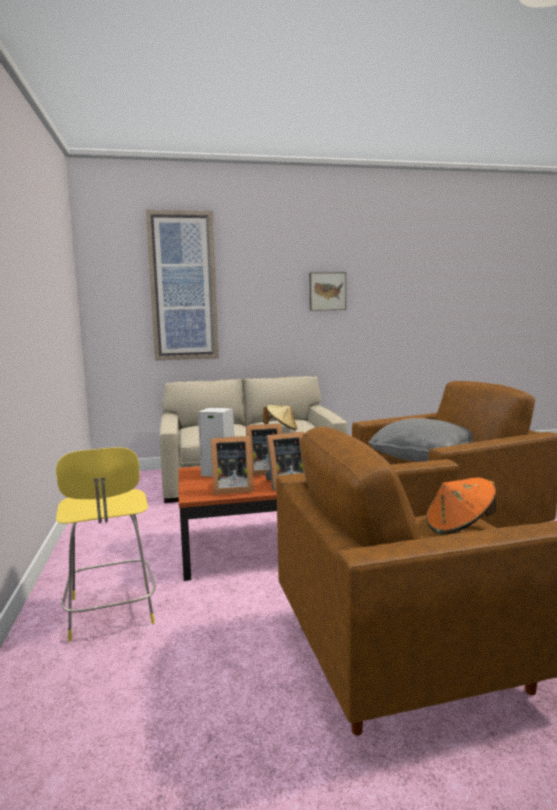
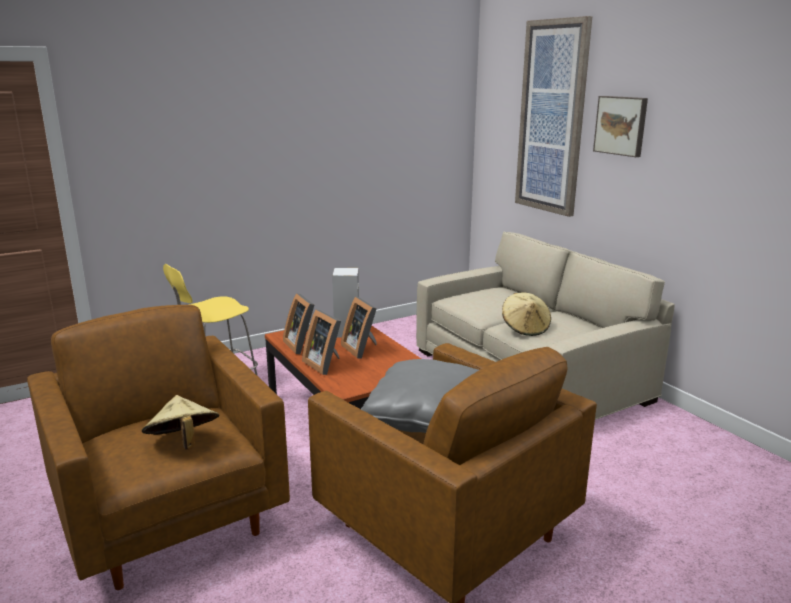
camera: 70 degrees right, 10 degrees up
picture [309,272,346,311] -> picture moved to [593,96,648,157]
orange hat [426,478,496,535] -> beige hat [142,395,219,450]

